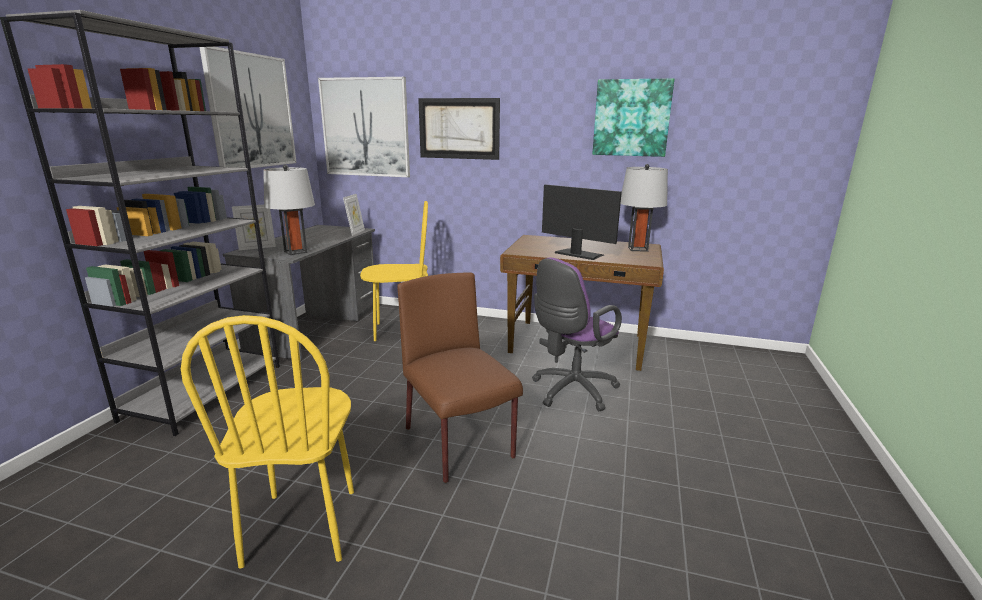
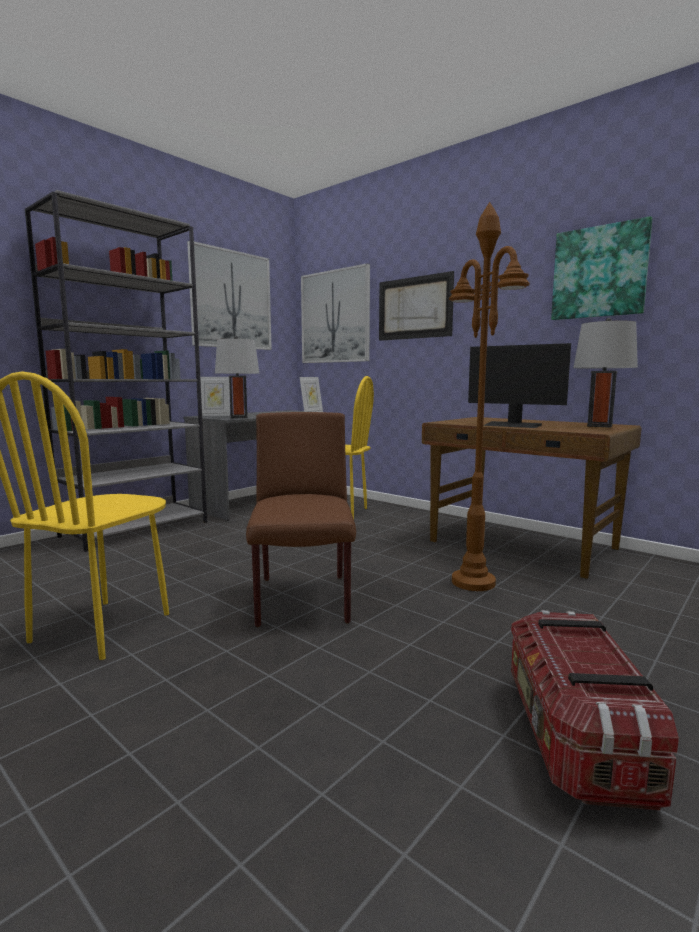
camera: 25 degrees right, 10 degrees down
purple office chair [532,258,622,411] -> brown floor lamp [449,202,530,591]
monitor [542,184,622,260] -> monitor turned 150 degrees clockwise [468,343,571,428]
none -> storage box [511,610,679,811]

